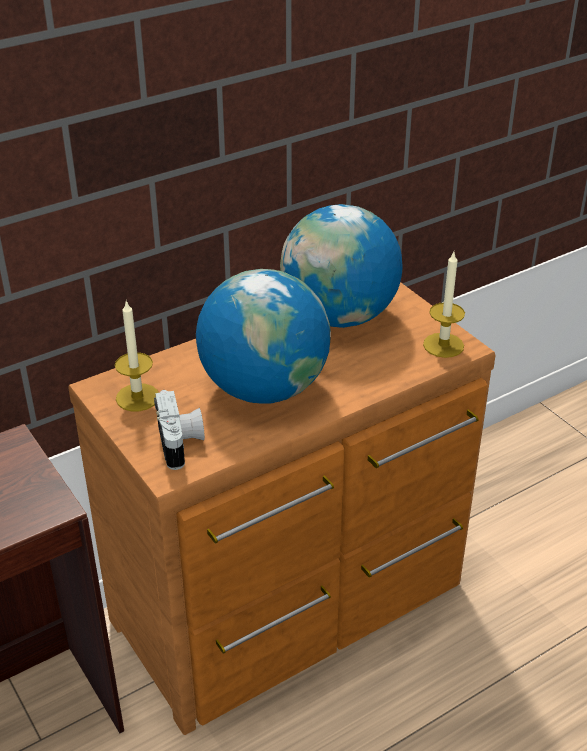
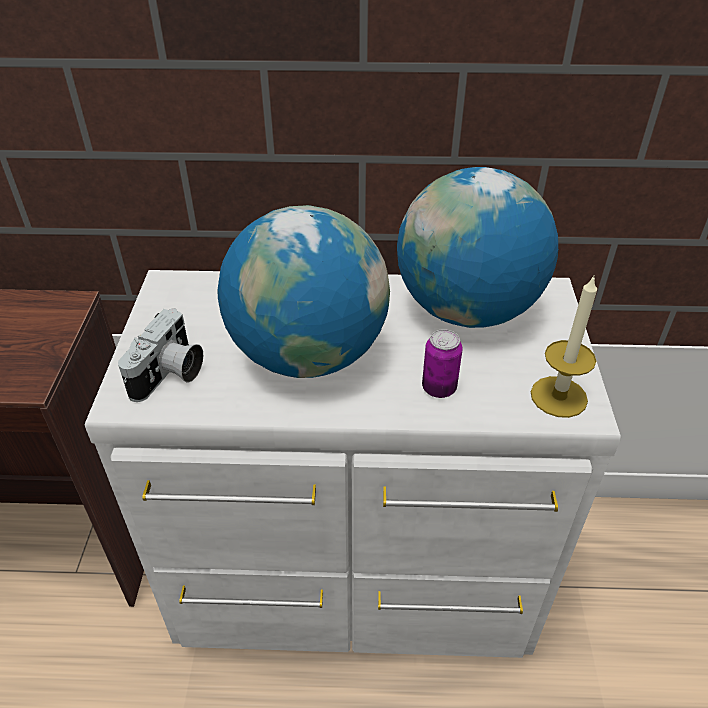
camera: 35 degrees right, 5 degrees up
brown dresser [68,282,496,735] -> white dresser [85,270,621,658]
candle [115,300,159,411] -> none
none -> can [422,329,463,398]

